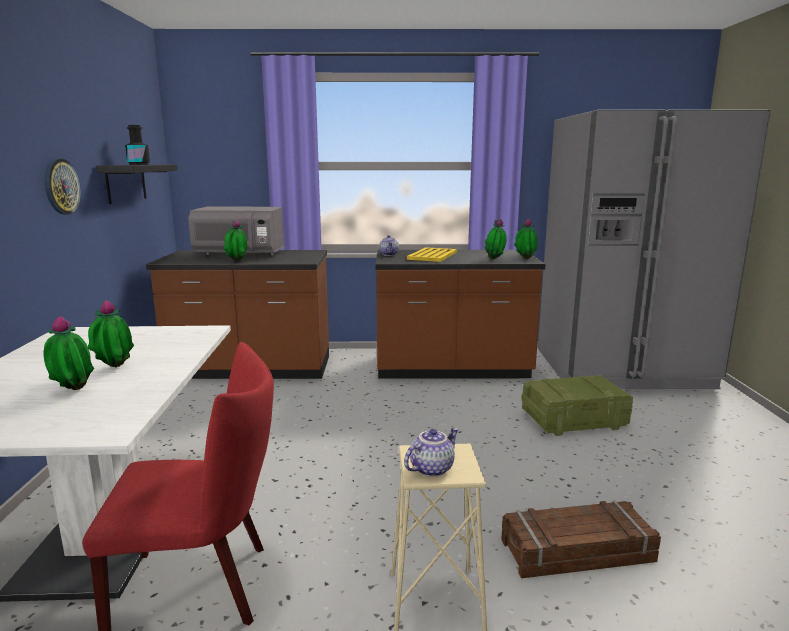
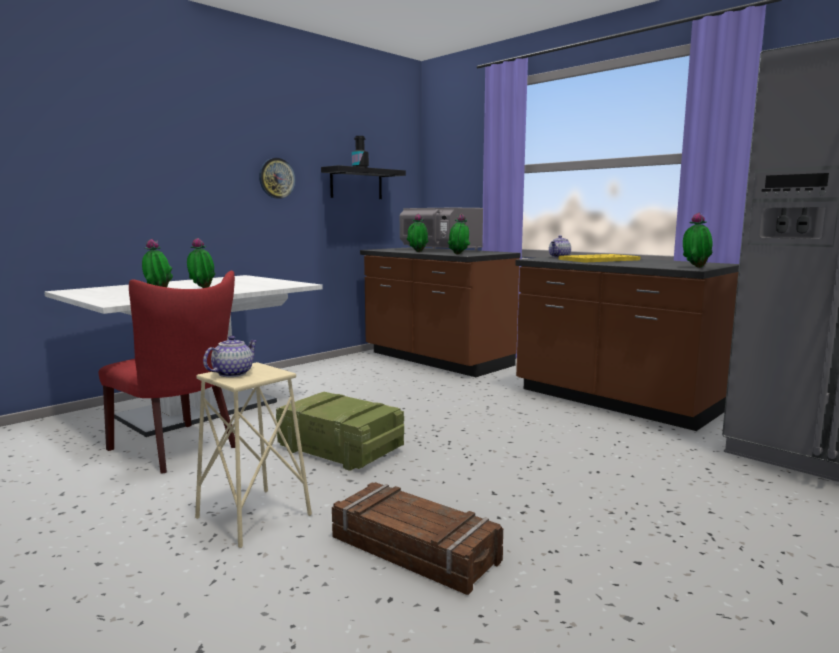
camera: 45 degrees right, 5 degrees down
teapot [404,428,459,477] -> teapot turned 60 degrees counterclockwise [203,336,258,377]
potted plant [484,218,507,260] -> potted plant moved to [448,214,470,255]
crate [521,375,633,436] -> crate moved to [276,392,404,471]

